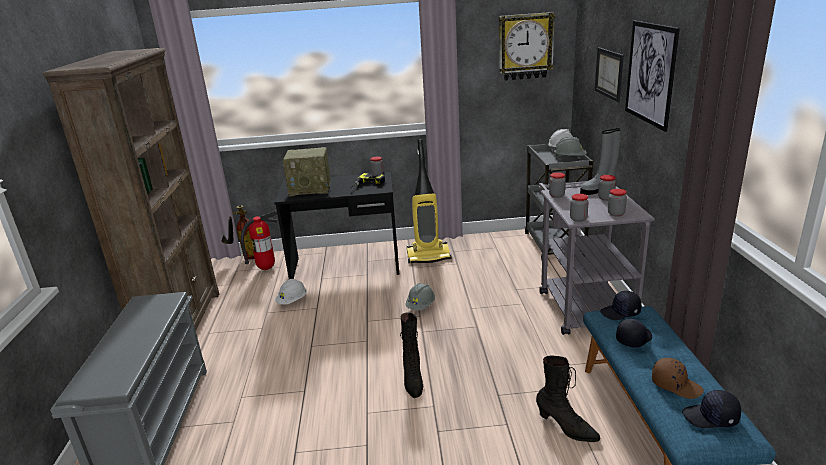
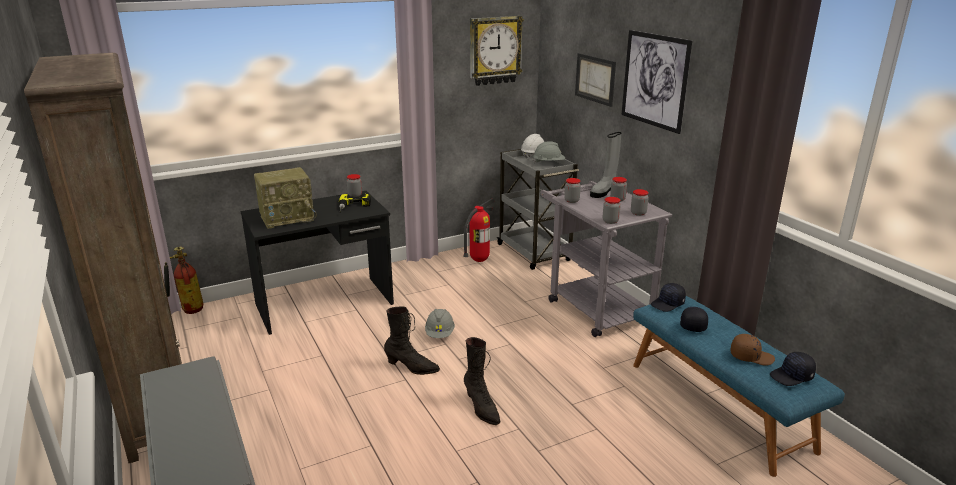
camera: 25 degrees left, 0 degrees up
fire extinguisher [241,210,278,270] -> fire extinguisher moved to [463,198,495,262]
white hard hat [275,279,307,305] -> none
vacuum cleaner [407,139,452,263] -> none
black boot [536,356,600,442] -> black boot moved to [384,306,440,375]

